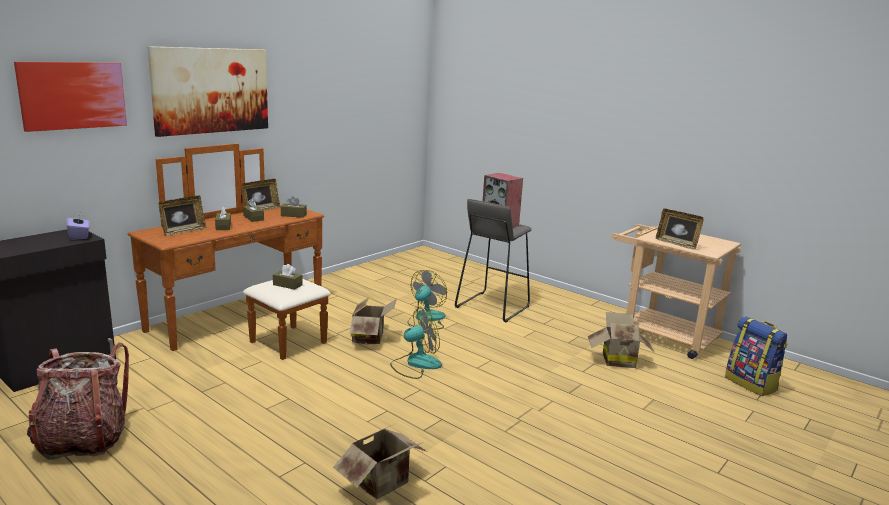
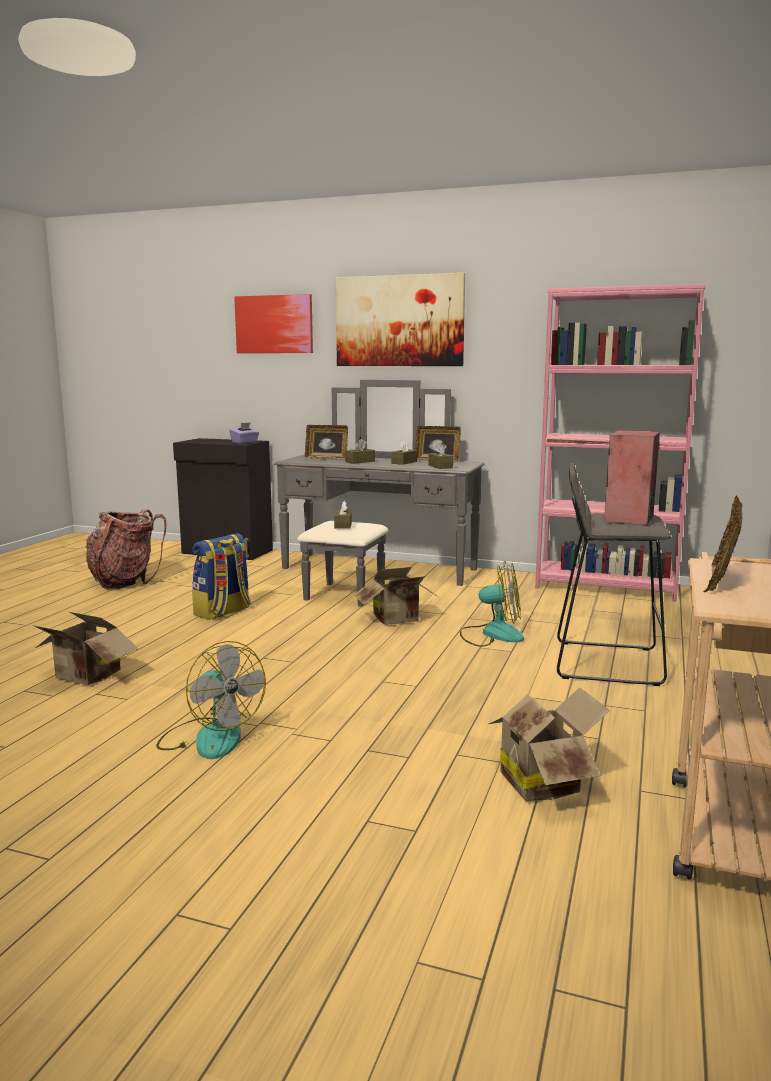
camera: 70 degrees right, 5 degrees down
brown dresser [128,143,331,360] -> grey dresser [274,380,485,607]
fan [390,306,442,379] -> fan moved to [156,641,266,759]
backpack [725,316,787,396] -> backpack moved to [192,533,250,620]
none -> pink bookcase [535,284,706,602]

